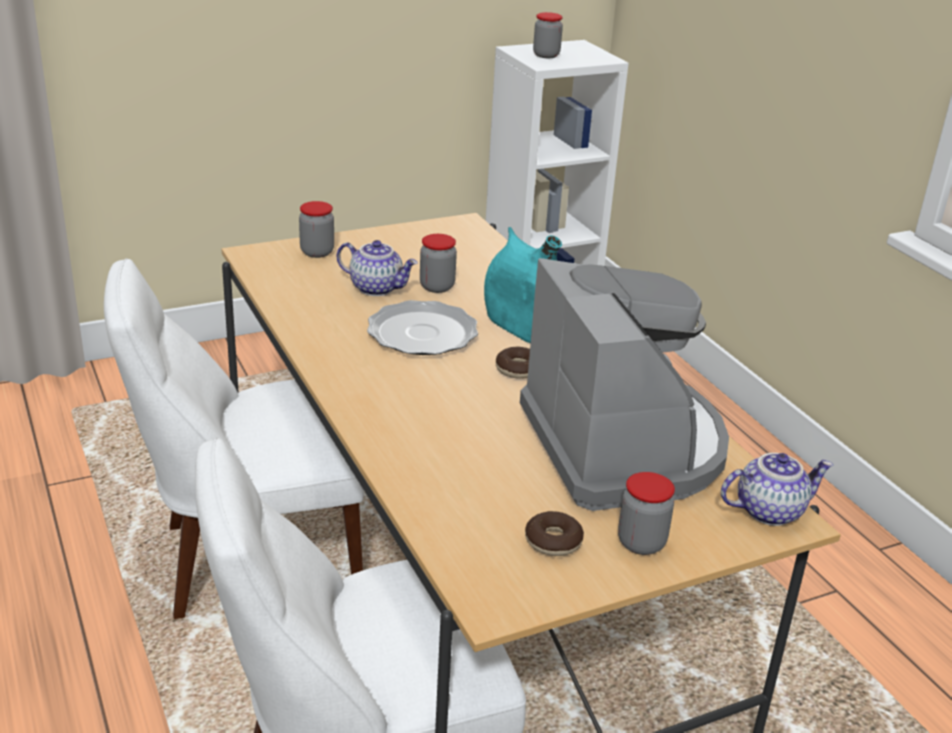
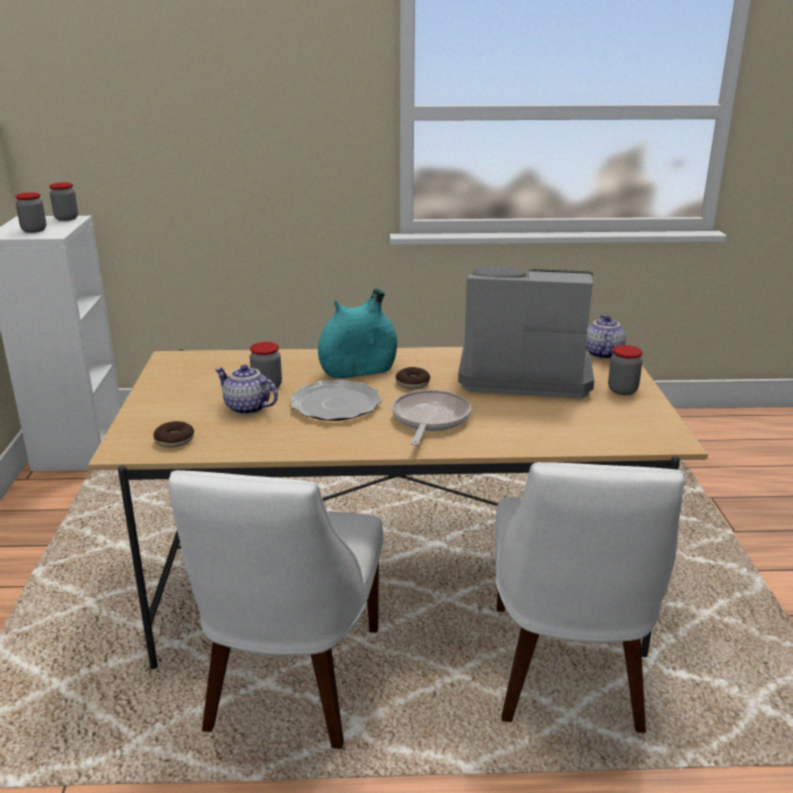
camera: 65 degrees left, 5 degrees down
jar [299,201,334,258] -> jar moved to [49,183,78,221]
teapot [337,240,418,296] -> teapot turned 105 degrees counterclockwise [215,365,278,415]
donut [525,511,584,556] -> donut moved to [153,421,194,448]
none -> frying pan [392,389,471,446]

